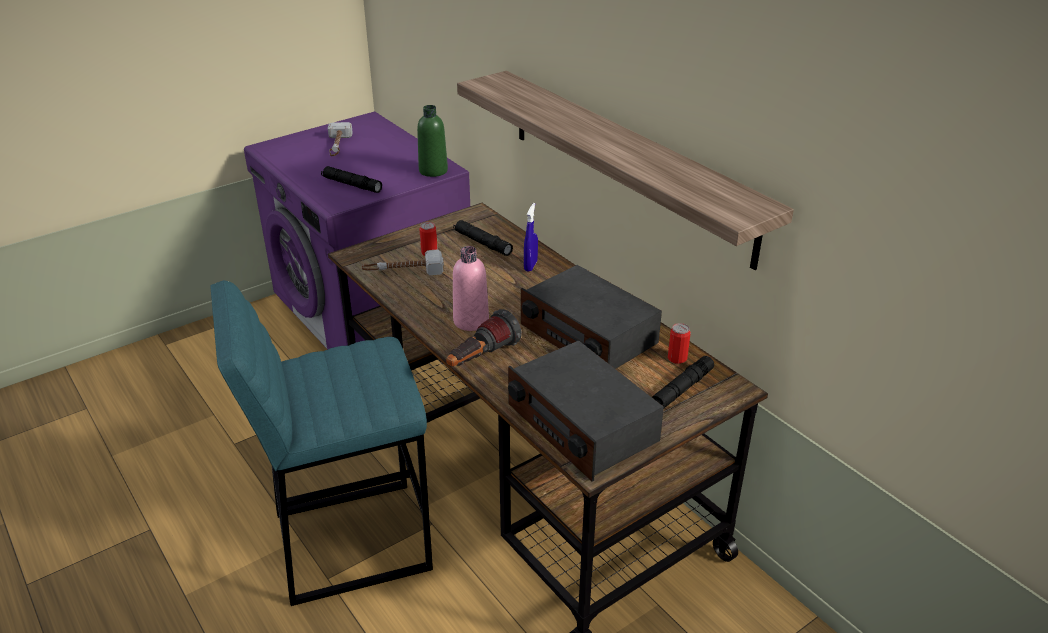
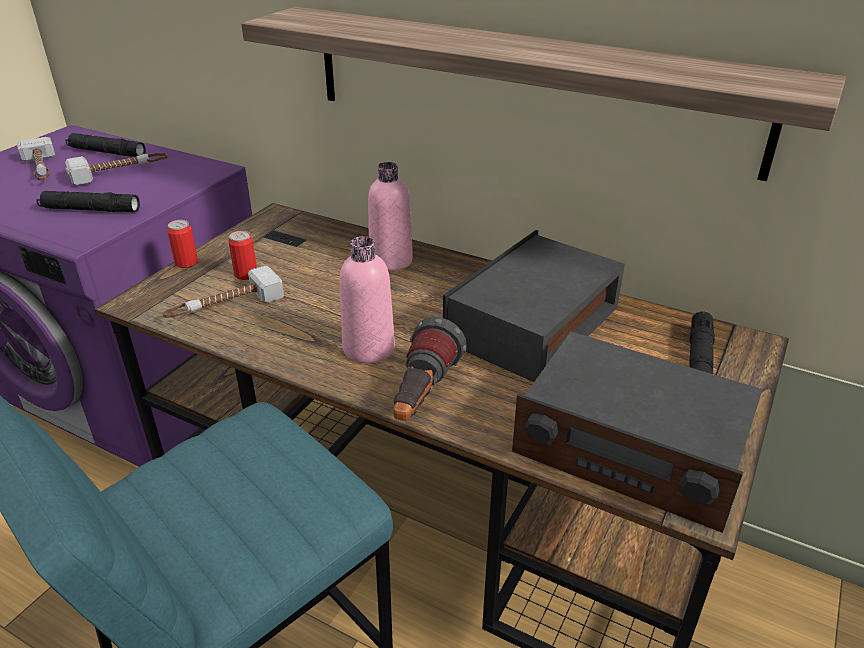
camera: 25 degrees left, 0 degrees up
green bottle [417,105,448,177] -> none
black flashlight [453,220,513,256] -> black flashlight moved to [65,133,146,157]
radio [521,265,662,369] -> radio turned 105 degrees clockwise [443,230,625,382]
blue spray bottle [524,203,538,272] -> pink bottle [368,162,413,271]
can [668,323,691,364] -> can moved to [167,220,198,268]
none -> hammer [65,153,167,185]

